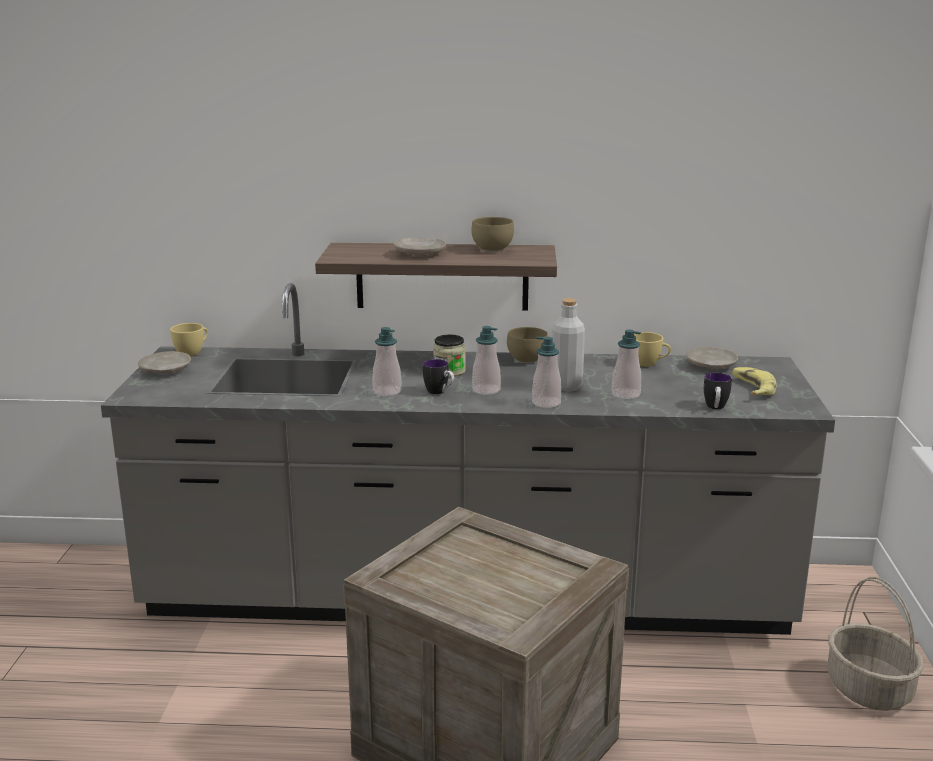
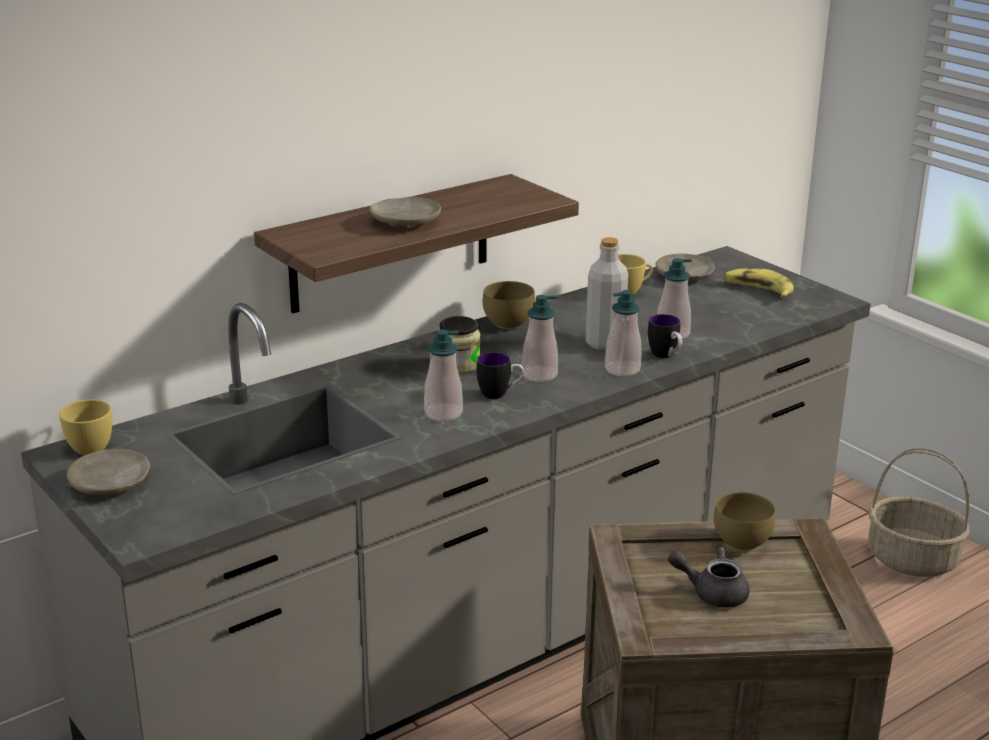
camera: 40 degrees left, 5 degrees up
brown bowl [471,217,514,252] -> brown bowl moved to [714,492,775,551]
mug [704,373,732,409] -> mug moved to [648,314,682,358]
none -> grey teapot [668,547,749,608]

